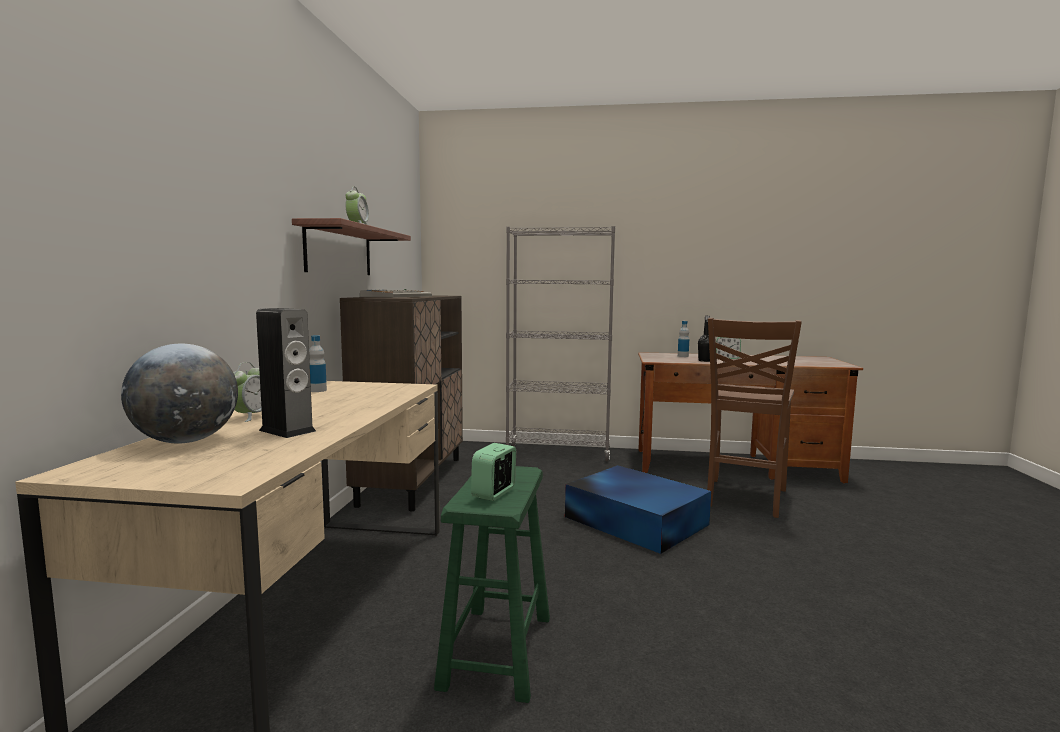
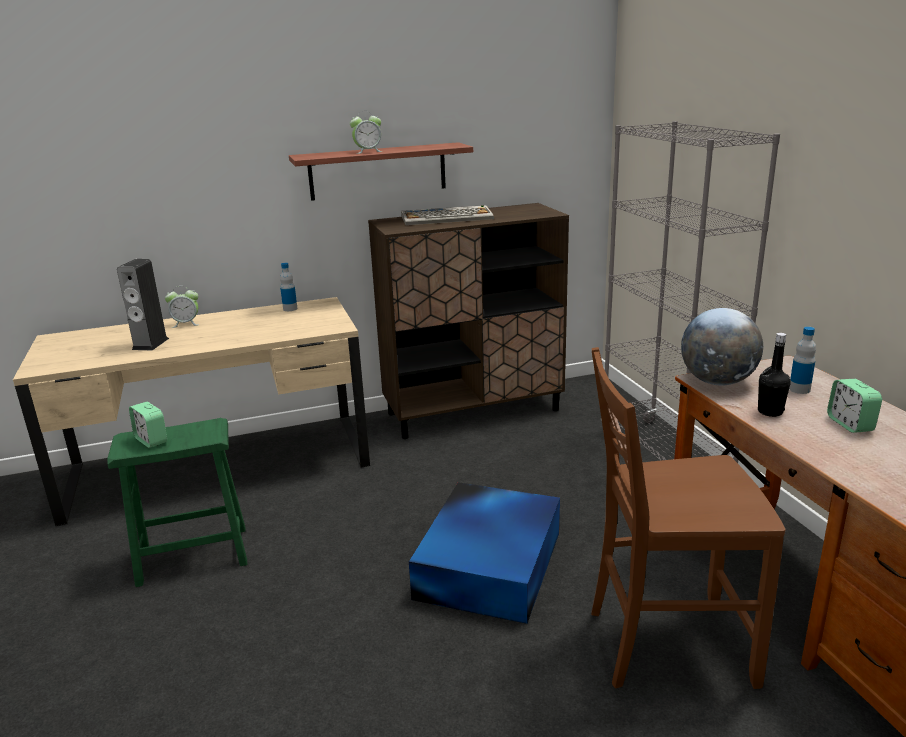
camera: 65 degrees right, 15 degrees up
globe [121,344,238,443] -> globe moved to [681,308,763,385]
alarm clock [471,443,516,501] -> alarm clock turned 135 degrees counterclockwise [129,402,167,448]

